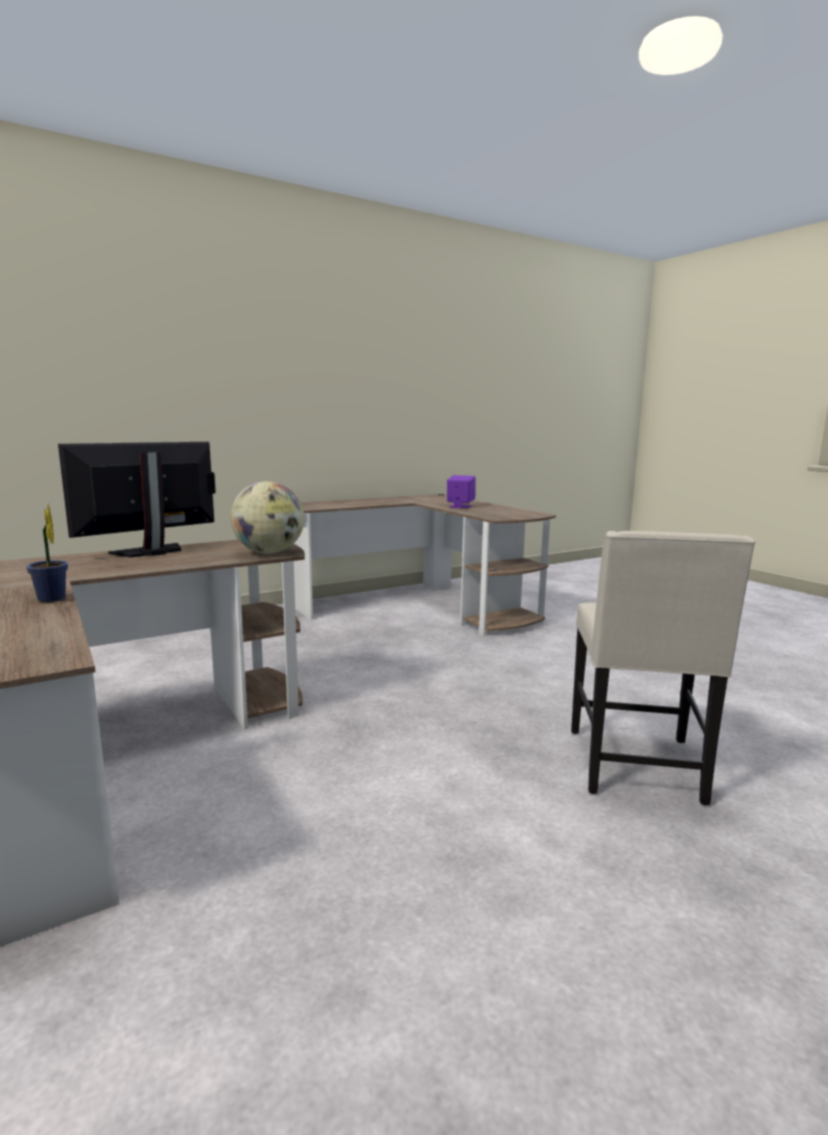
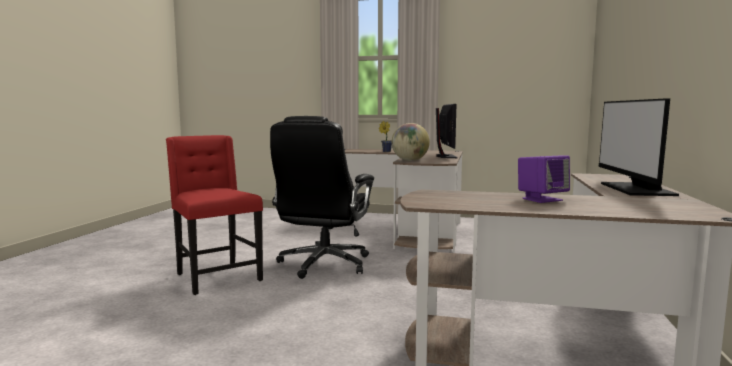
camera: 135 degrees right, 5 degrees down
beige chair [571,531,755,806] -> red chair [166,135,263,295]
none -> black office chair [270,116,374,279]
none -> monitor [599,98,679,196]

